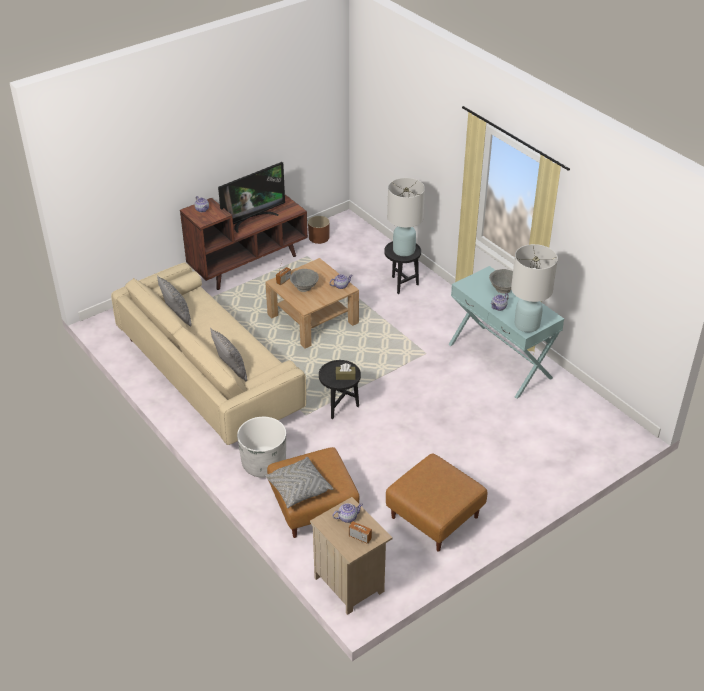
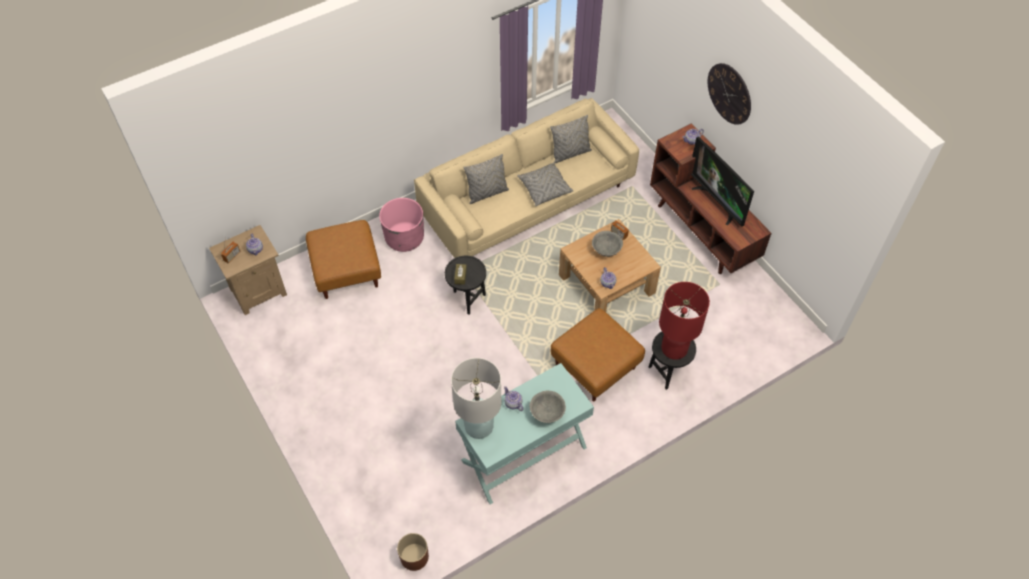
camera: 95 degrees right, 15 degrees up
white planter [237,417,286,478] -> pink planter [379,198,424,252]
grey pillow [264,457,333,508] -> grey pillow moved to [517,162,574,206]
brown planter [308,216,330,244] -> brown planter moved to [397,533,429,571]
brown ottoman [386,453,488,552] -> brown ottoman moved to [551,308,645,401]
white table lamp [387,178,425,256] -> red table lamp [659,282,710,360]
none -> wall clock [708,63,751,125]

